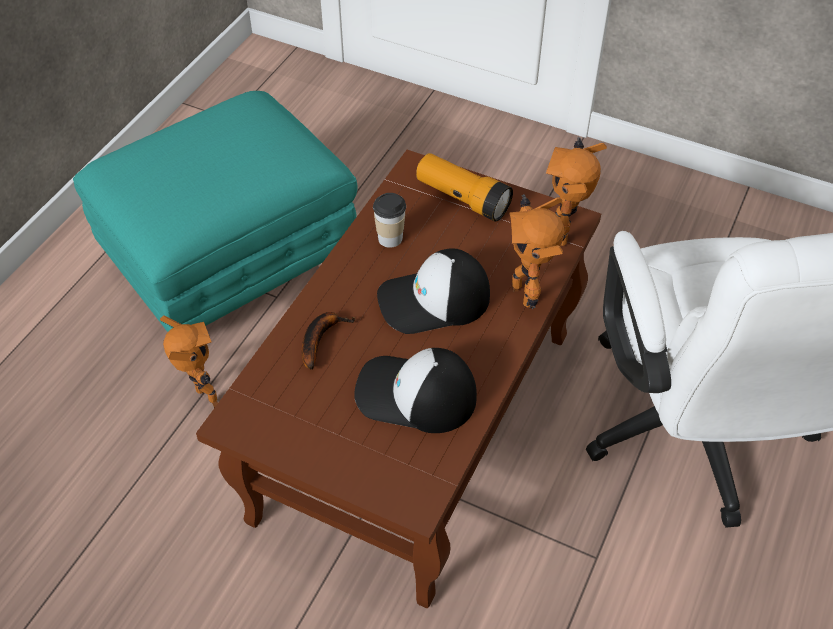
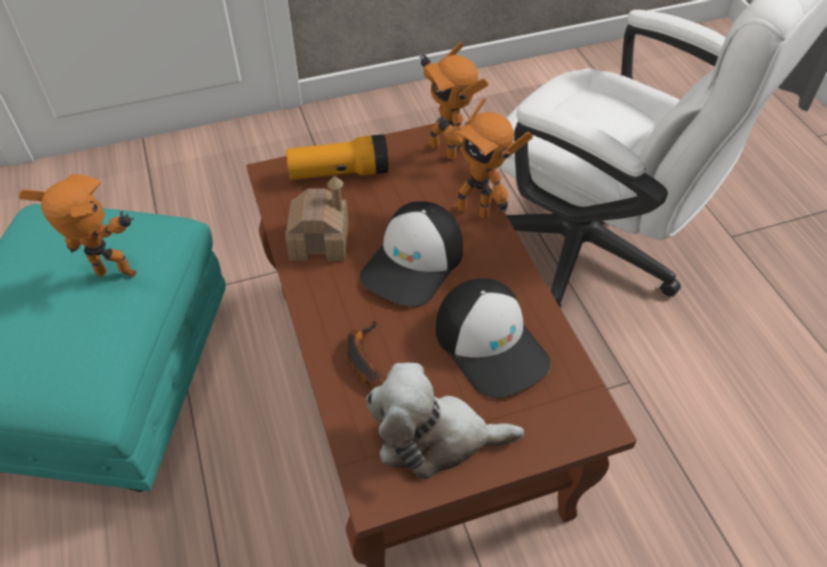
camera: 45 degrees left, 0 degrees up
toy robot [160,316,218,408] -> toy robot moved to [18,174,137,277]
cap [354,348,477,433] -> cap turned 90 degrees counterclockwise [436,278,551,397]
cup [373,193,406,248] -> toy house [285,176,349,261]
none -> plush toy [367,363,524,479]

